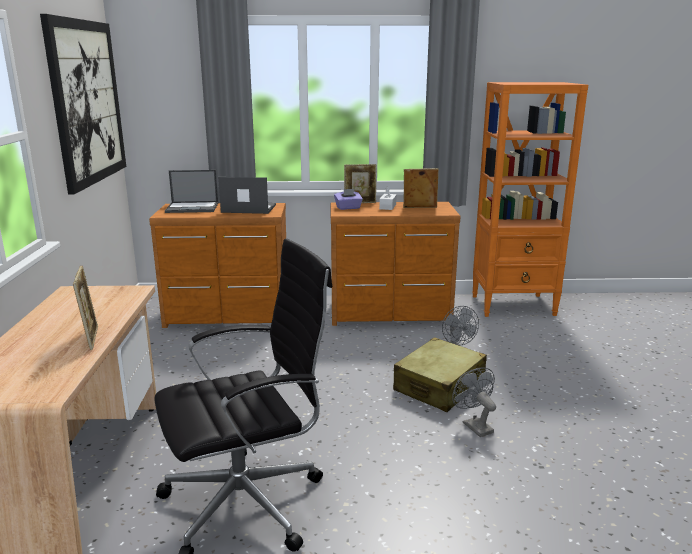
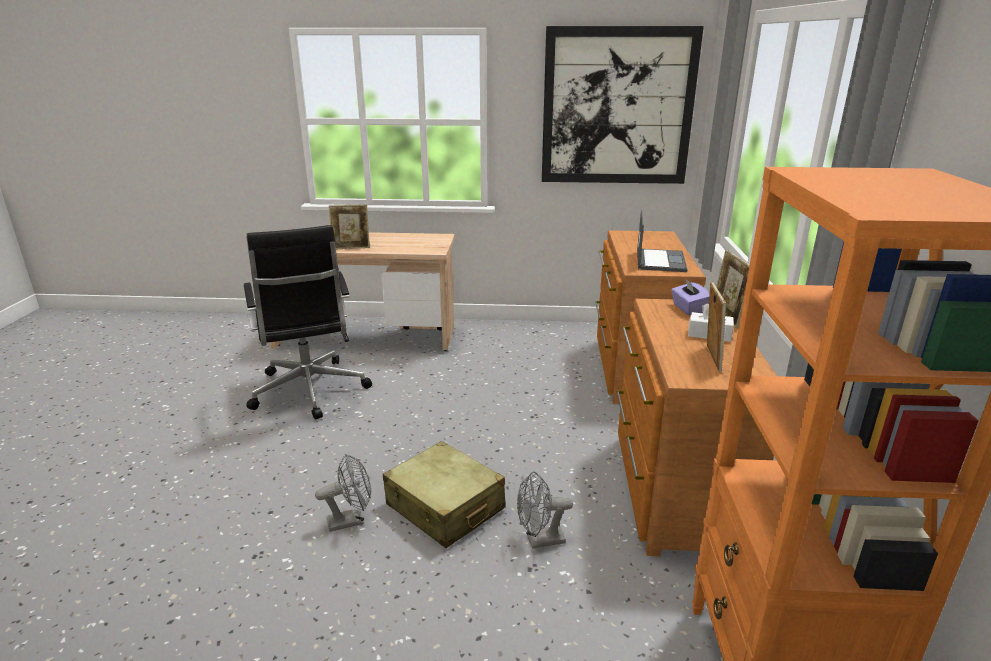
camera: 95 degrees right, 5 degrees up
laptop [165,170,218,213] -> none

